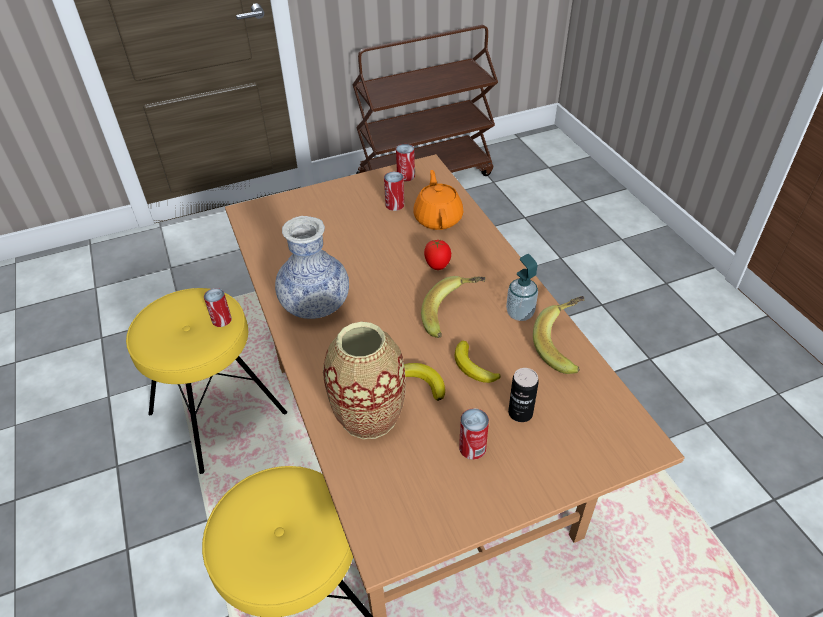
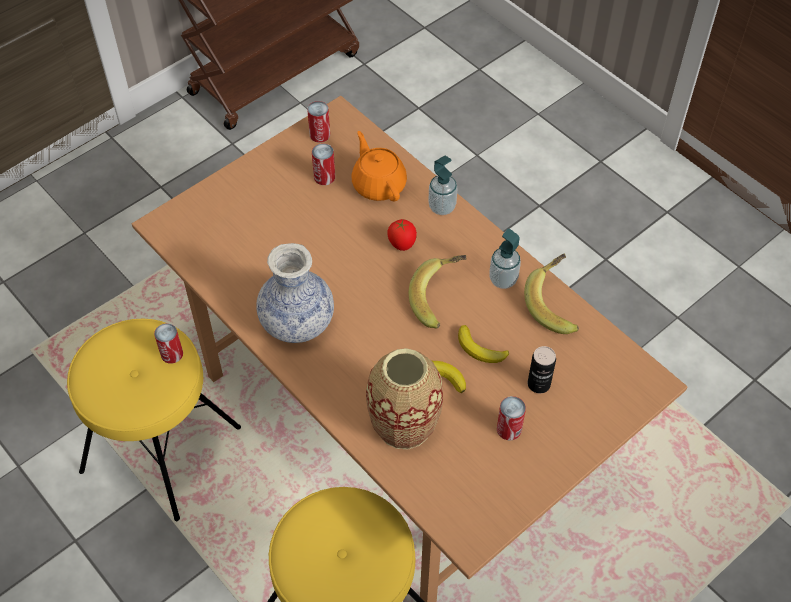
camera: 20 degrees left, 10 degrees up
none -> soap dispenser [428,156,457,215]

